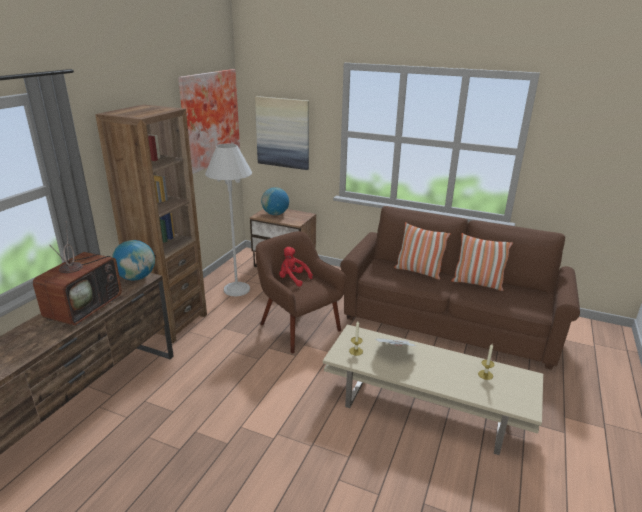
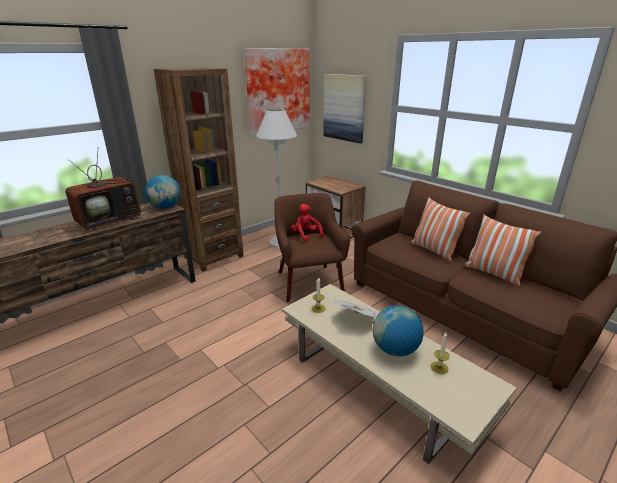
camera: 25 degrees right, 0 degrees up
globe [261,187,289,215] -> globe moved to [372,306,424,357]

